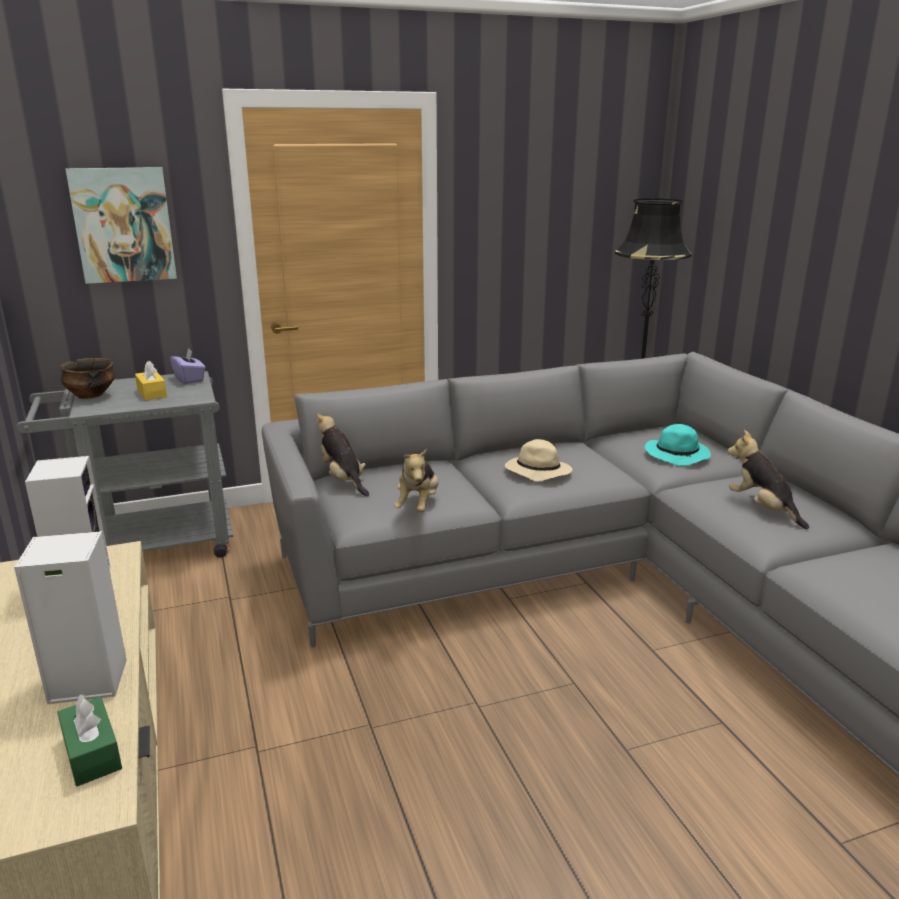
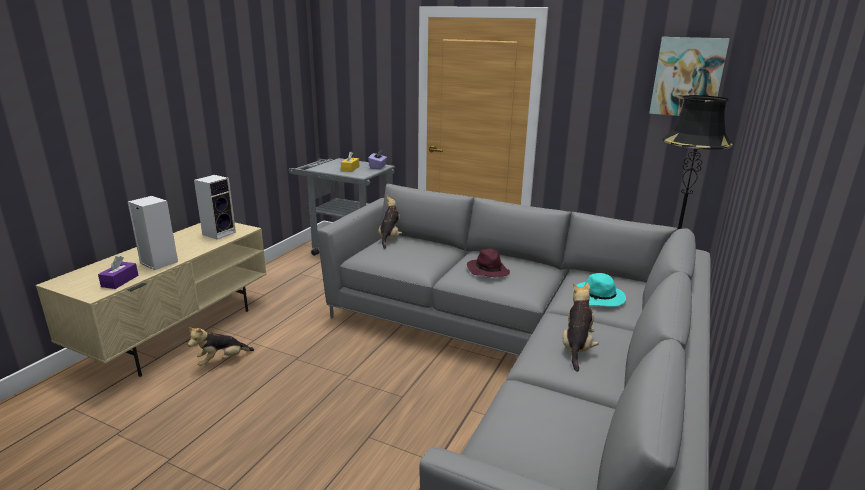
camera: 45 degrees right, 0 degrees up
green tissue box [57,694,122,786] -> purple tissue box [98,256,139,289]
bowl [60,358,115,399] -> none
picture [66,167,177,284] -> picture moved to [649,37,730,116]
plush toy [394,449,439,512] -> plush toy moved to [188,327,254,366]
beige hat [505,439,572,481] -> purple hat [467,249,510,277]

